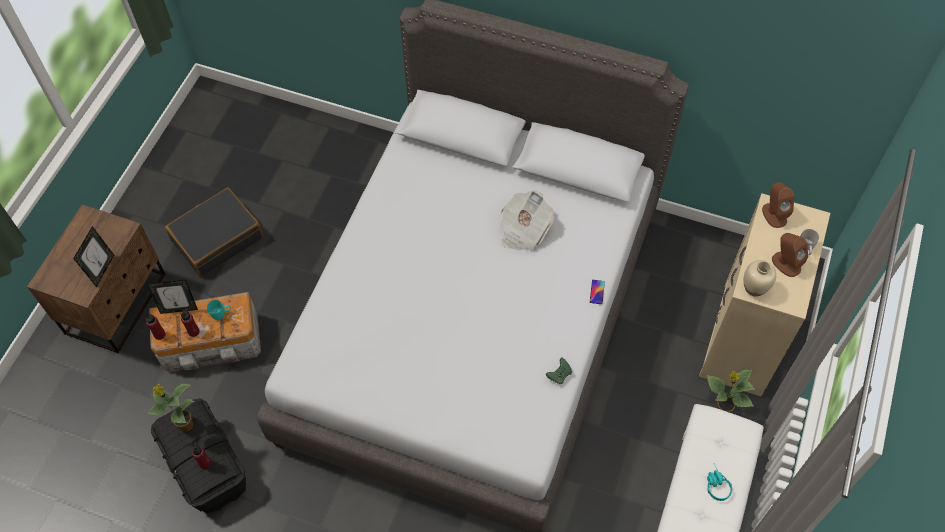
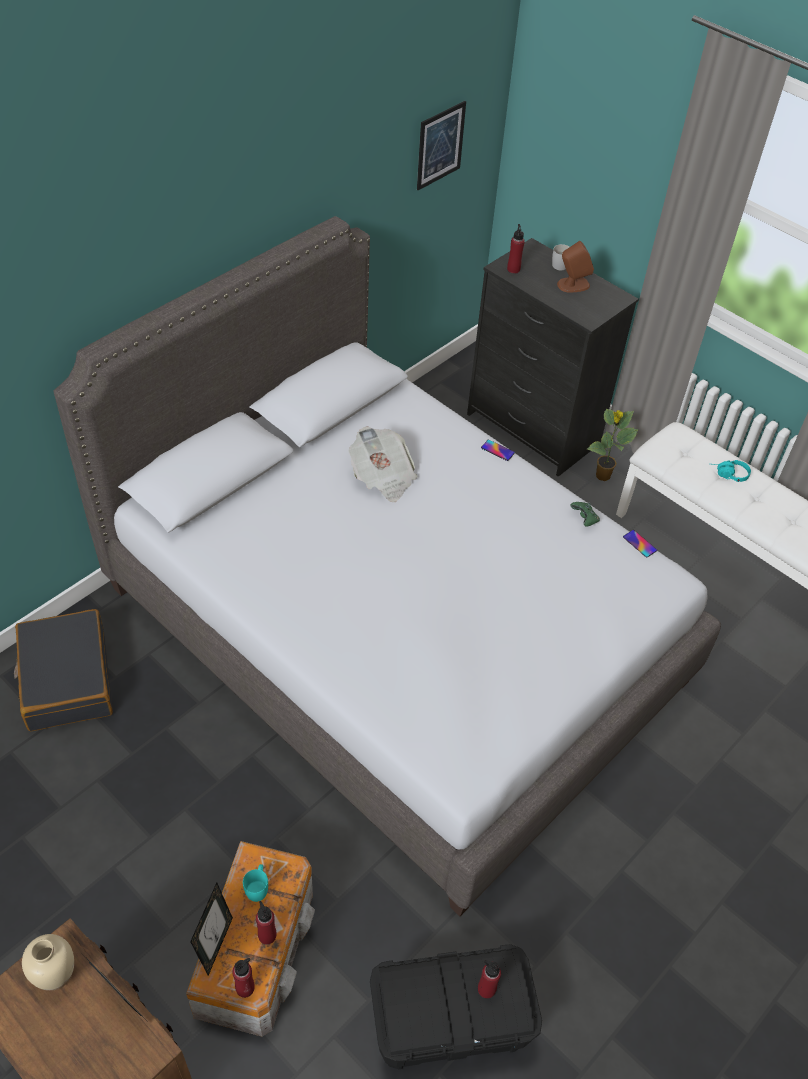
camera: 70 degrees left, 10 degrees down
potted plant [147,384,195,432] -> none
black suitcase [165,188,263,277] -> black suitcase moved to [14,609,113,731]
beige dresser [699,193,830,396] -> black dresser [467,238,639,477]
beige vase [744,260,776,297] -> beige vase moved to [22,934,74,991]
brown speaker [762,182,794,228] -> red bottle [507,224,525,274]
none -> picture [417,101,466,190]
none -> phone [623,530,657,558]

